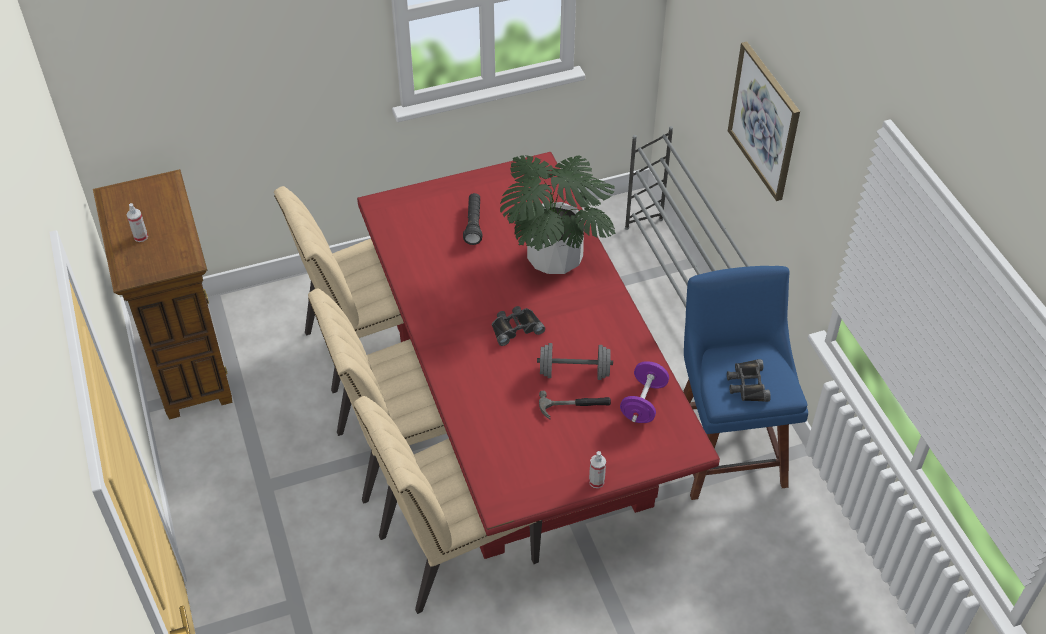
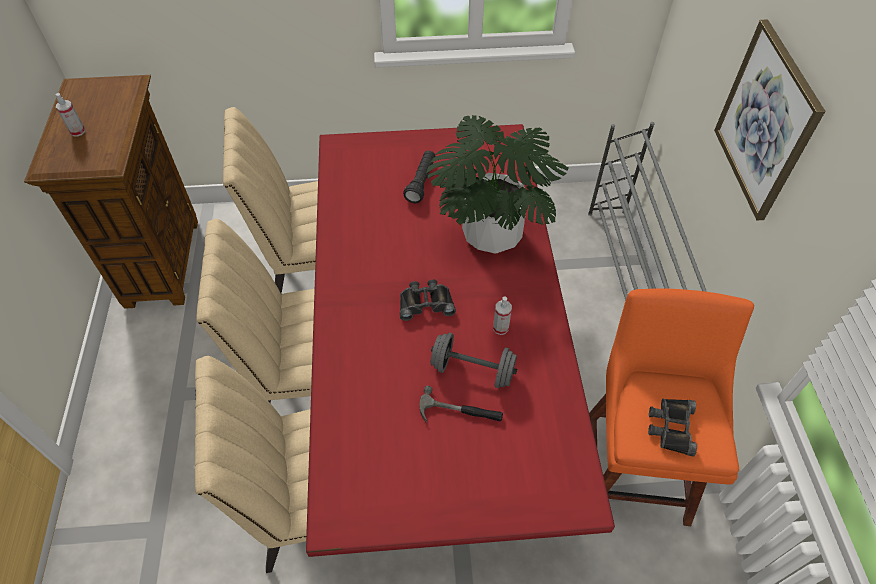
camera: 15 degrees right, 5 degrees up
spray bottle [589,451,606,488] -> spray bottle moved to [493,296,512,335]
purple dumbbell [620,361,669,423] -> none
blue stool [683,266,808,500] -> orange stool [589,288,754,526]

